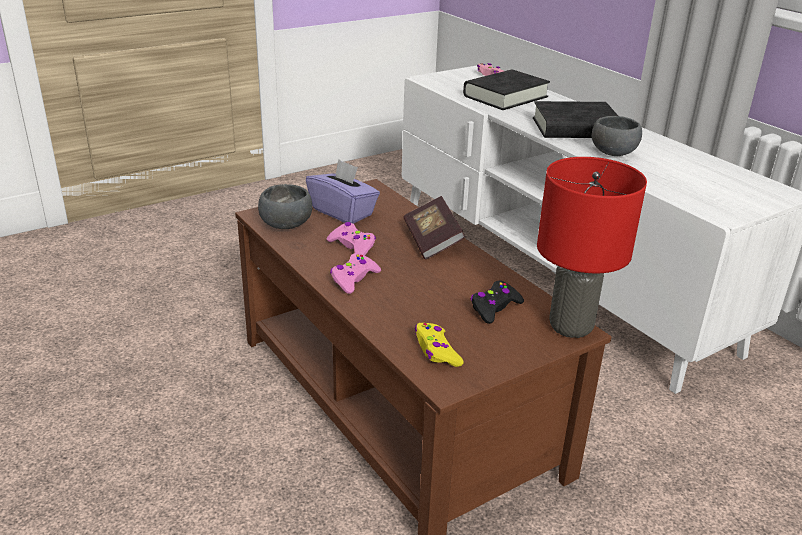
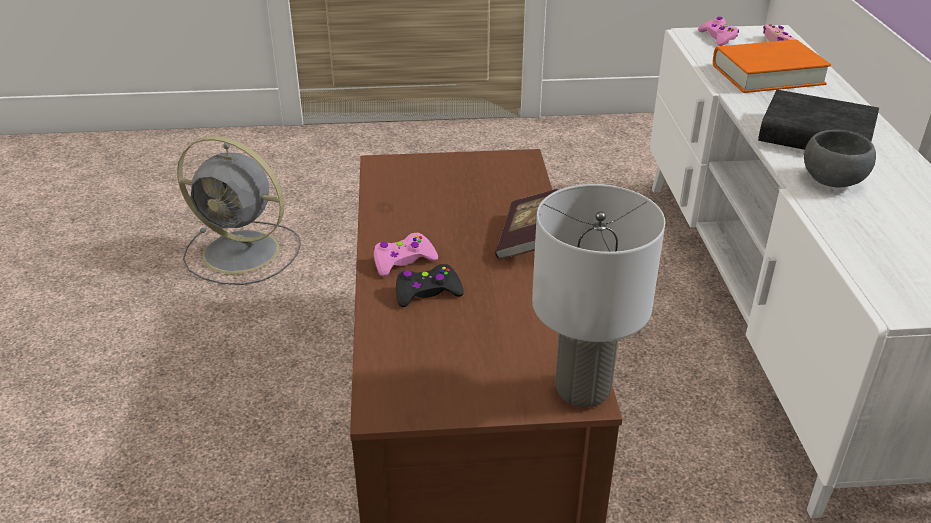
camera: 30 degrees right, 5 degrees up
grey bowl [258,184,312,229] -> none
purple tissue box [306,159,380,224] -> none
pink game controller [327,222,376,255] -> pink game controller moved to [698,17,739,46]
yellow game controller [415,323,464,367] -> none
black book [463,69,550,110] -> orange book [713,40,831,93]
black game controller [471,280,524,324] -> black game controller moved to [396,264,464,307]
red table lamp [537,157,647,338] -> white table lamp [532,184,665,408]
none -> grey fan [177,136,301,285]

